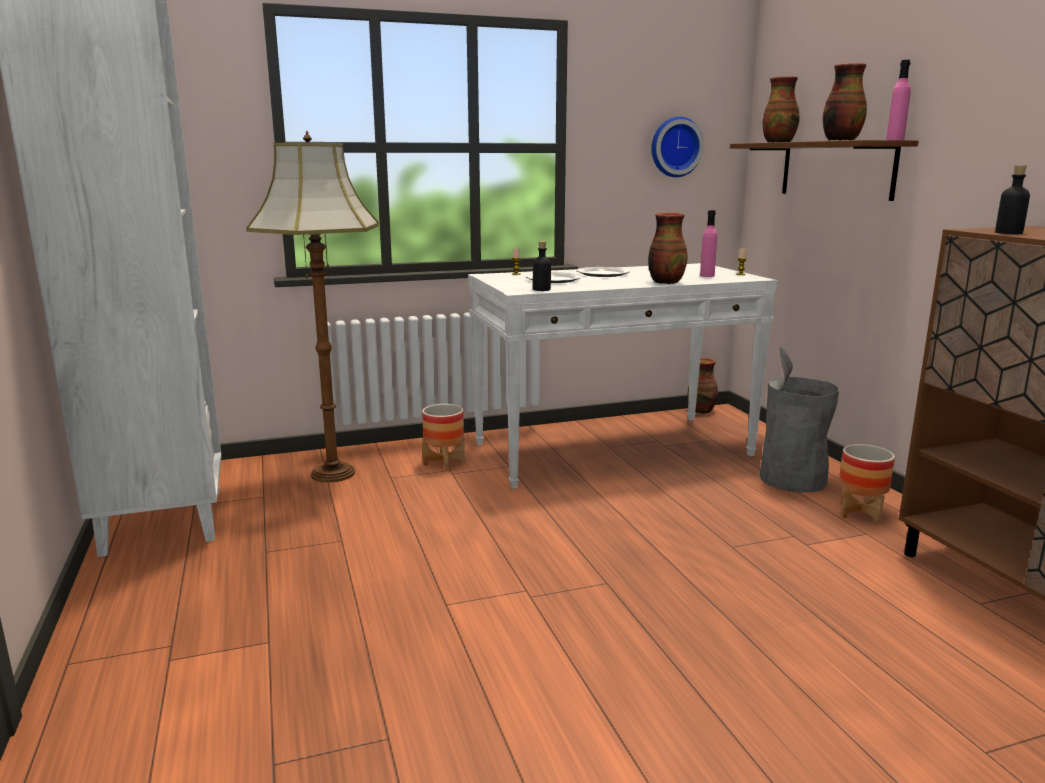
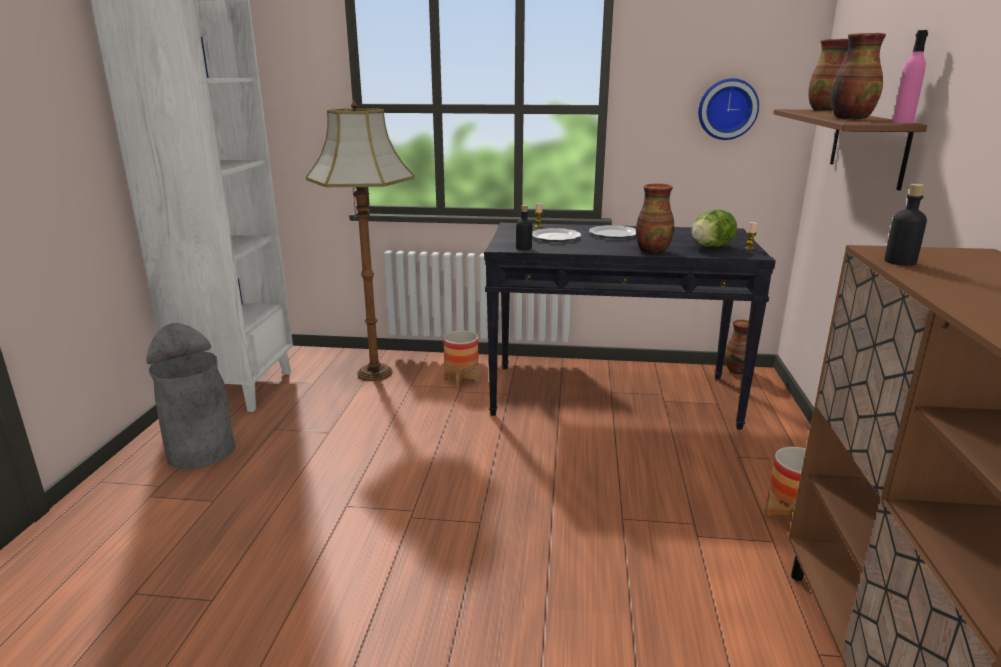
camera: 25 degrees right, 5 degrees up
white console table [468,263,778,489] -> black console table [484,223,776,430]
pink bottle [700,210,717,277] -> lettuce [691,210,737,247]
grey trash can [759,347,839,493] -> grey trash can moved to [146,323,236,469]

